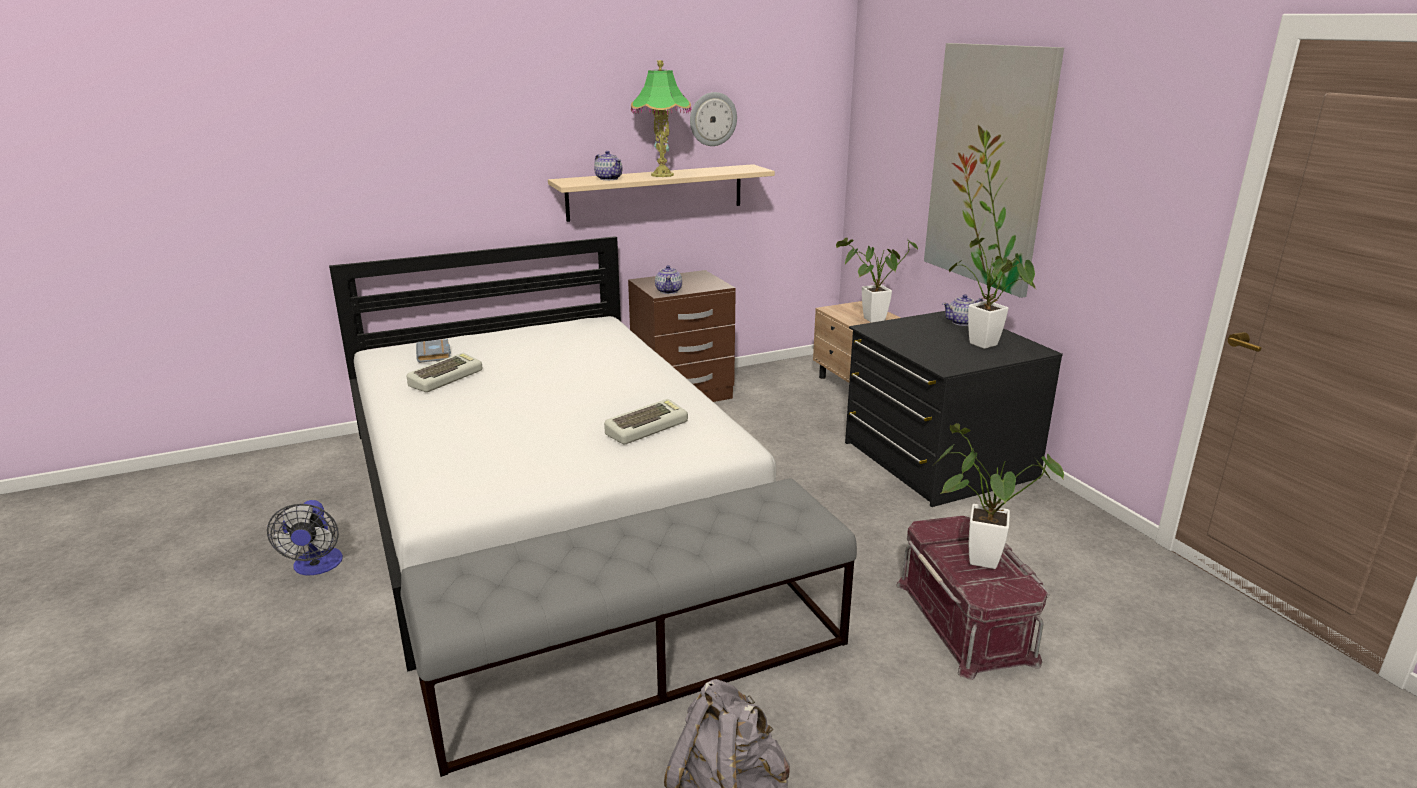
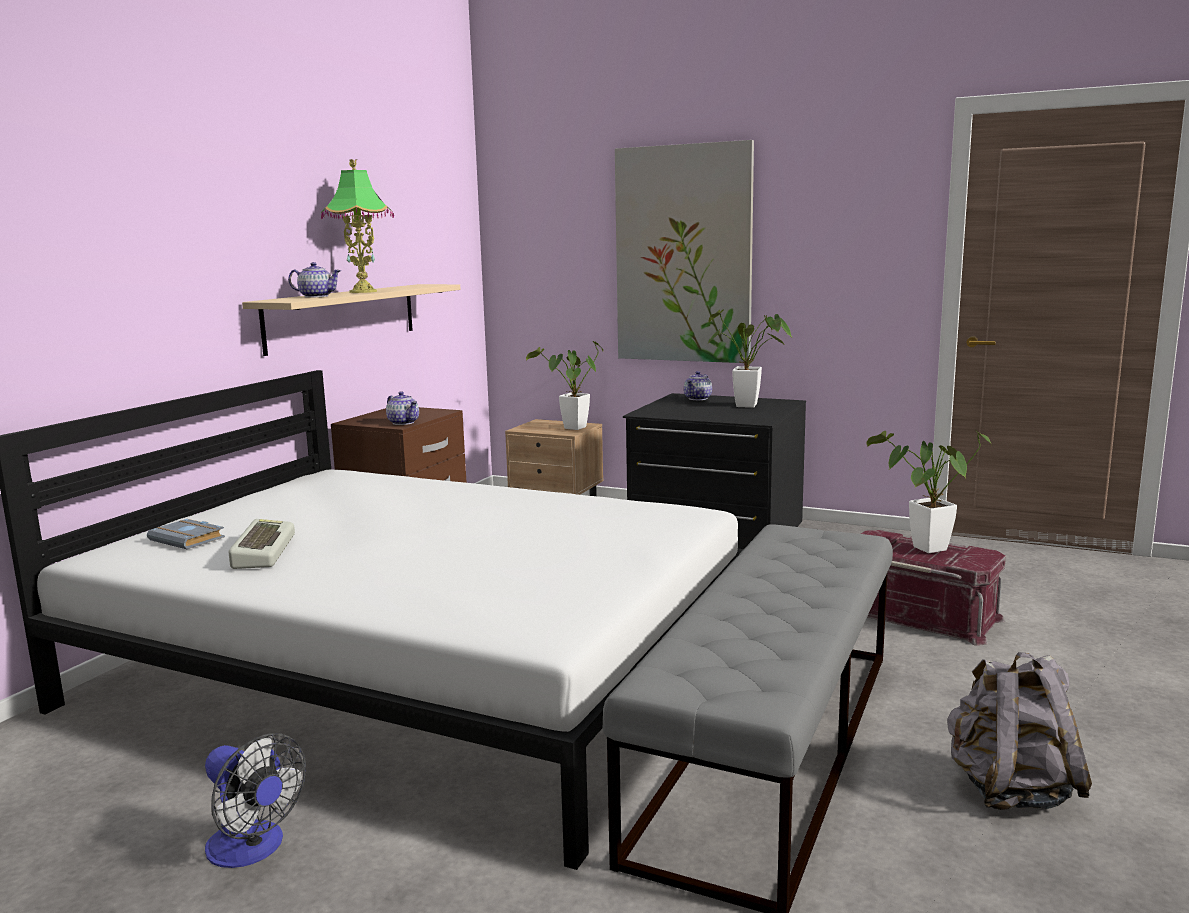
camera: 40 degrees left, 10 degrees down
keyboard [604,399,688,444] -> none
wall clock [690,92,737,146] -> none

